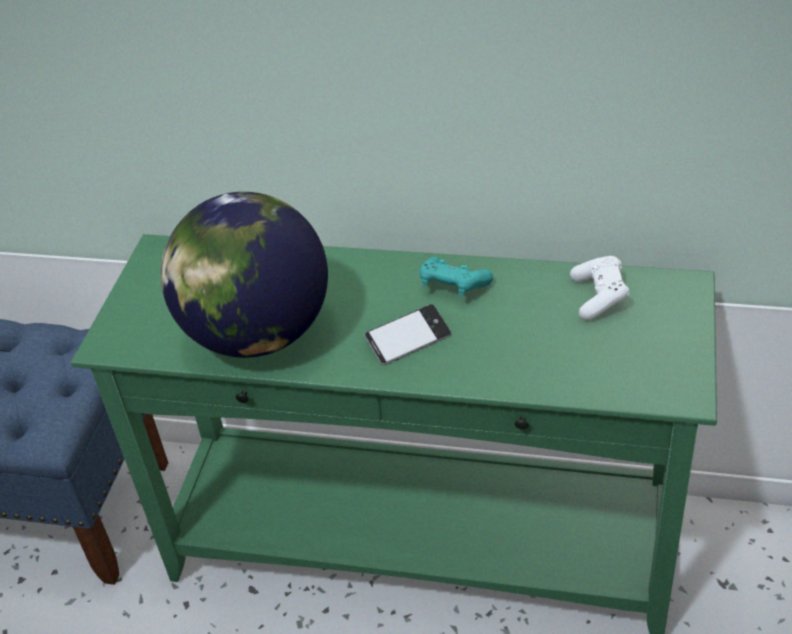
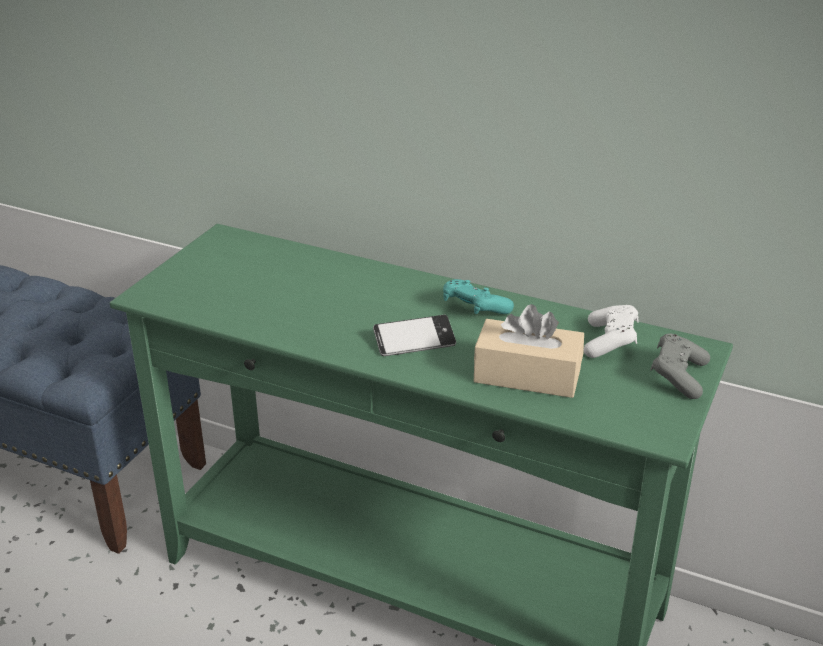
camera: 10 degrees right, 10 degrees down
globe [161,192,328,358] -> none
none -> beige tissue box [474,304,584,398]
none -> grey game controller [650,333,710,399]

